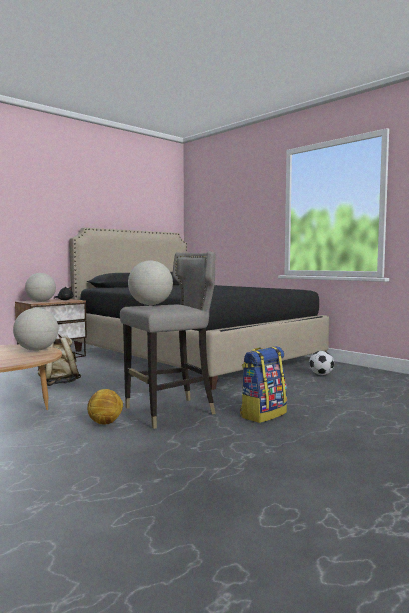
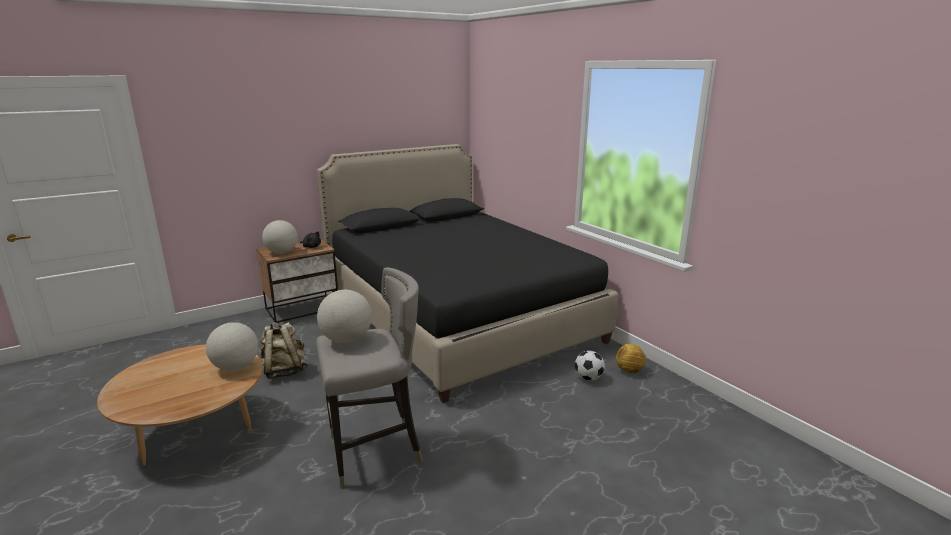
camera: 10 degrees right, 15 degrees up
football [87,389,124,425] -> football moved to [616,344,647,373]
backpack [240,346,287,423] -> none

